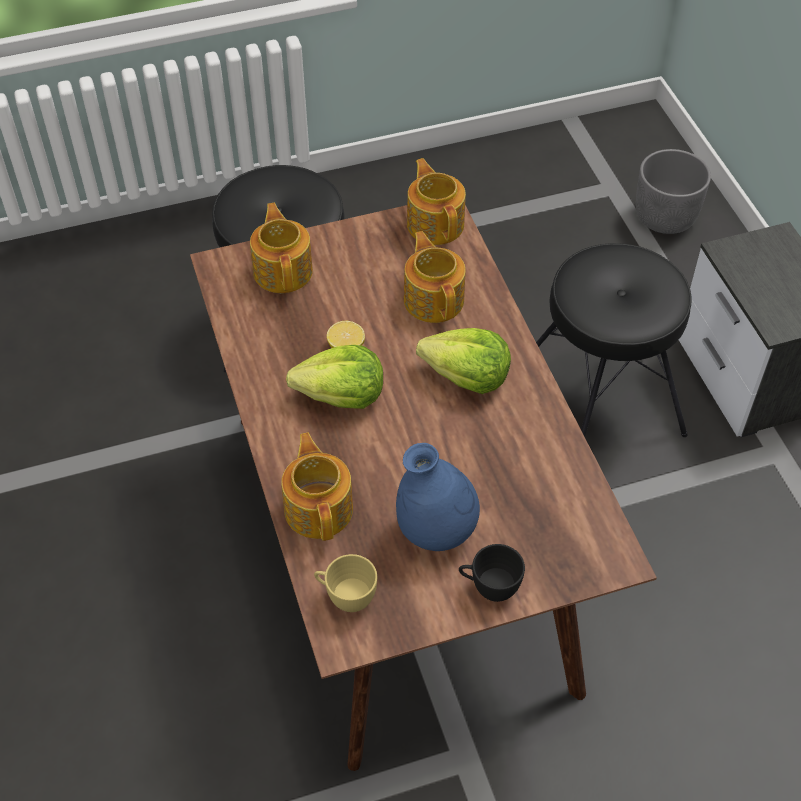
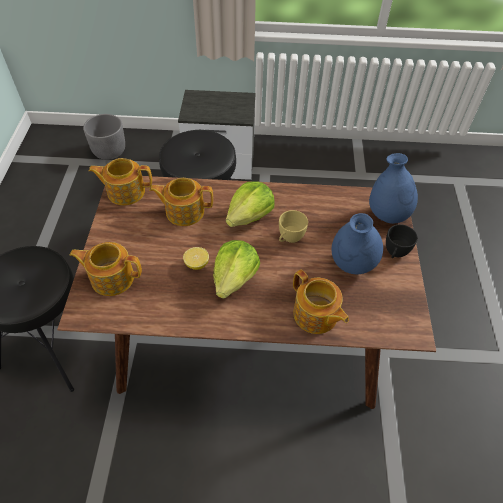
camera: 70 degrees left, 0 degrees up
teapot [281,432,353,541] -> teapot turned 135 degrees counterclockwise [293,270,349,334]
yellow cup [314,554,377,612] -> yellow cup moved to [279,210,308,243]
none -> blue vase [369,153,418,224]

